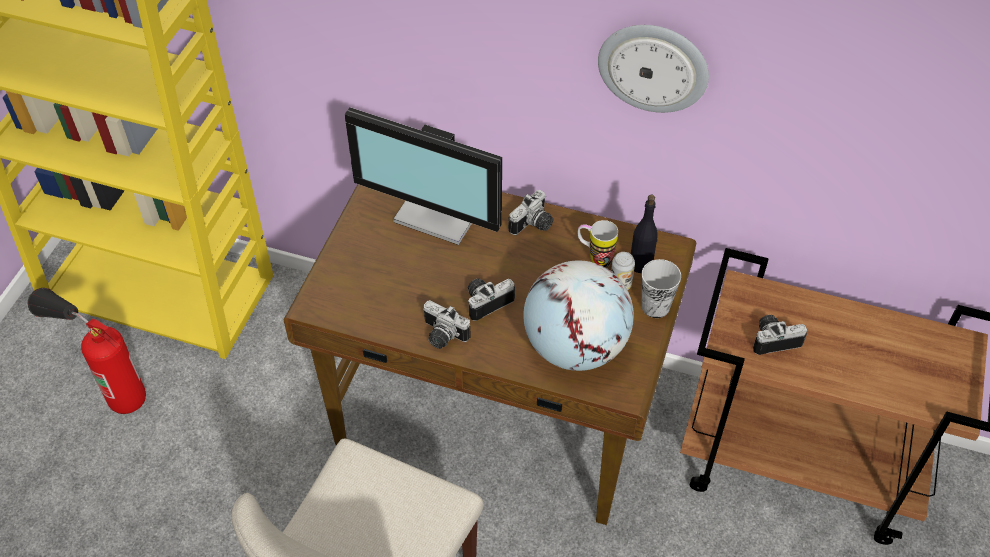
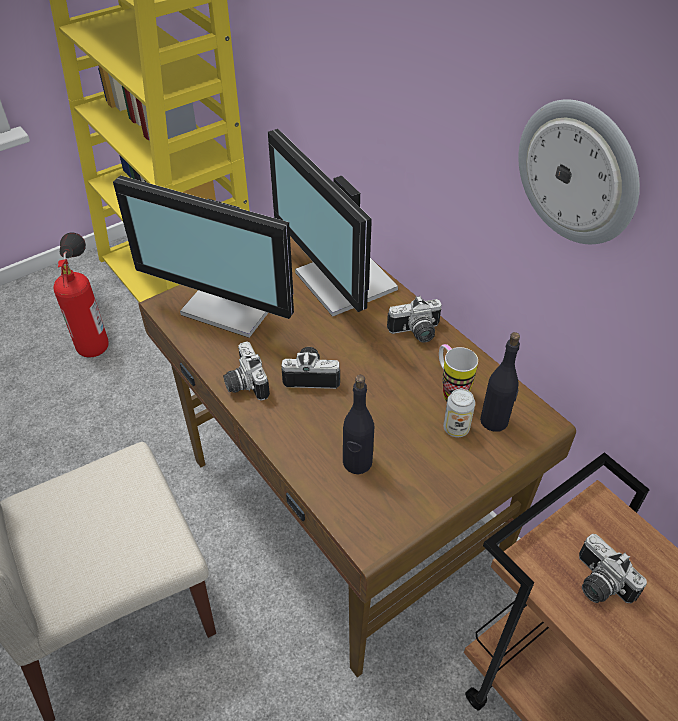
camera: 35 degrees right, 5 degrees down
globe [523,261,634,371] -> black bottle [343,375,374,475]
cup [642,259,681,318] -> none
camera [753,315,807,355] -> camera turned 150 degrees counterclockwise [579,534,647,603]
none -> monitor [113,175,294,338]

